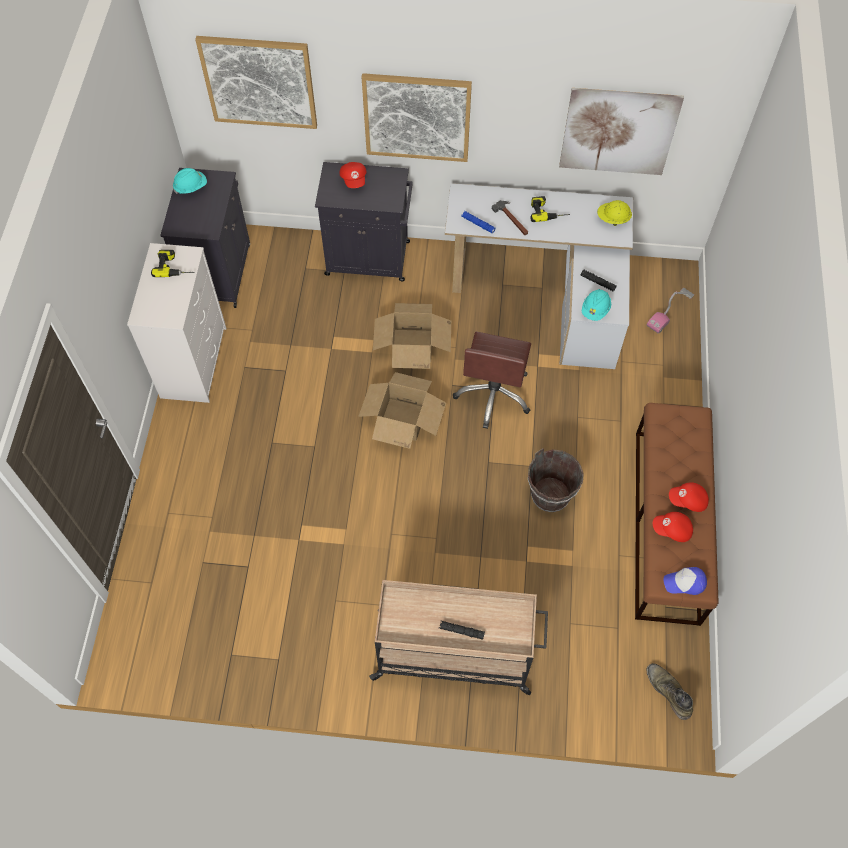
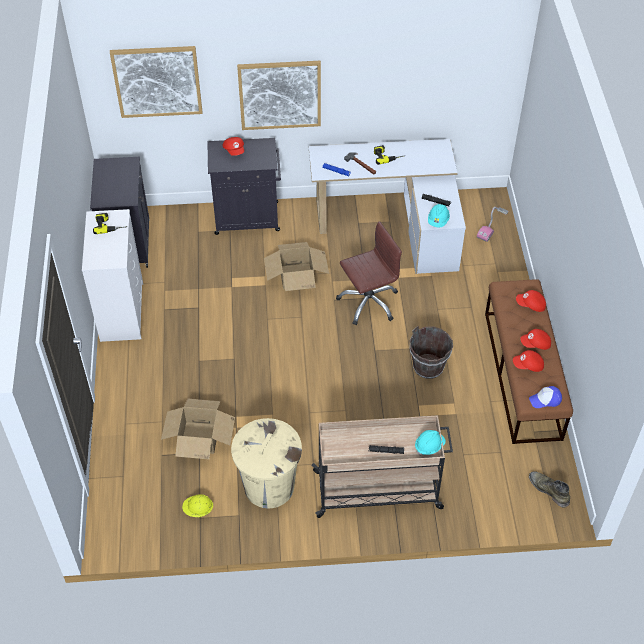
camera: 10 degrees left, 10 degrees down
turquoise hard hat [173,168,207,194] -> turquoise hard hat moved to [415,430,446,455]
cardboard box [358,372,446,449] -> cardboard box moved to [161,399,235,459]
brown office chair [453,332,531,429] -> brown office chair turned 120 degrees counterclockwise [336,221,402,325]
picture [559,88,684,175] -> none
yellow hard hat [597,200,632,226] -> yellow hard hat moved to [182,494,213,518]
none -> beige trash can [231,418,302,509]
none -> red cap [516,290,546,312]

